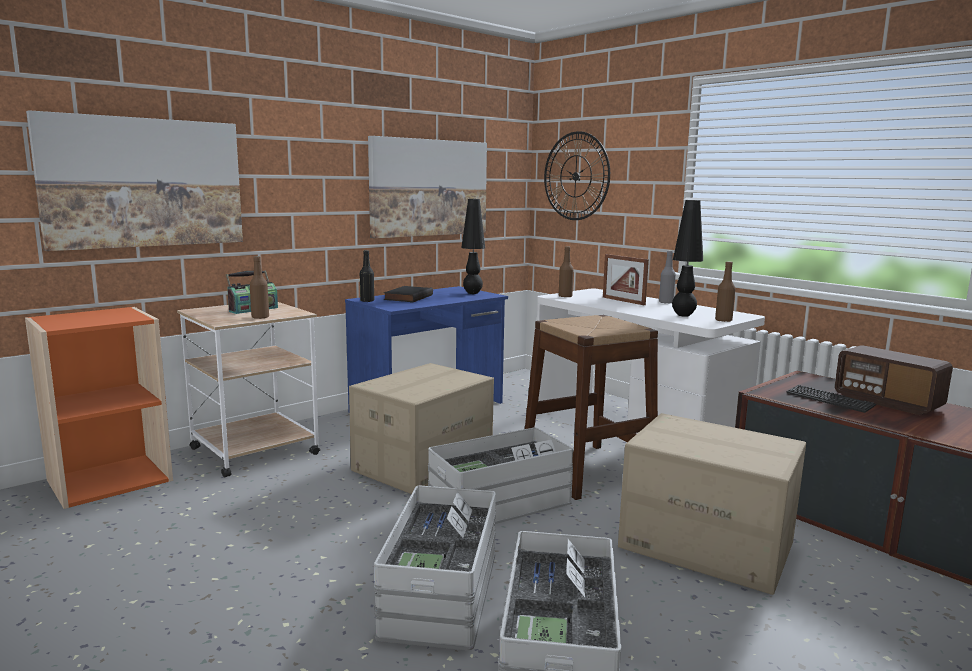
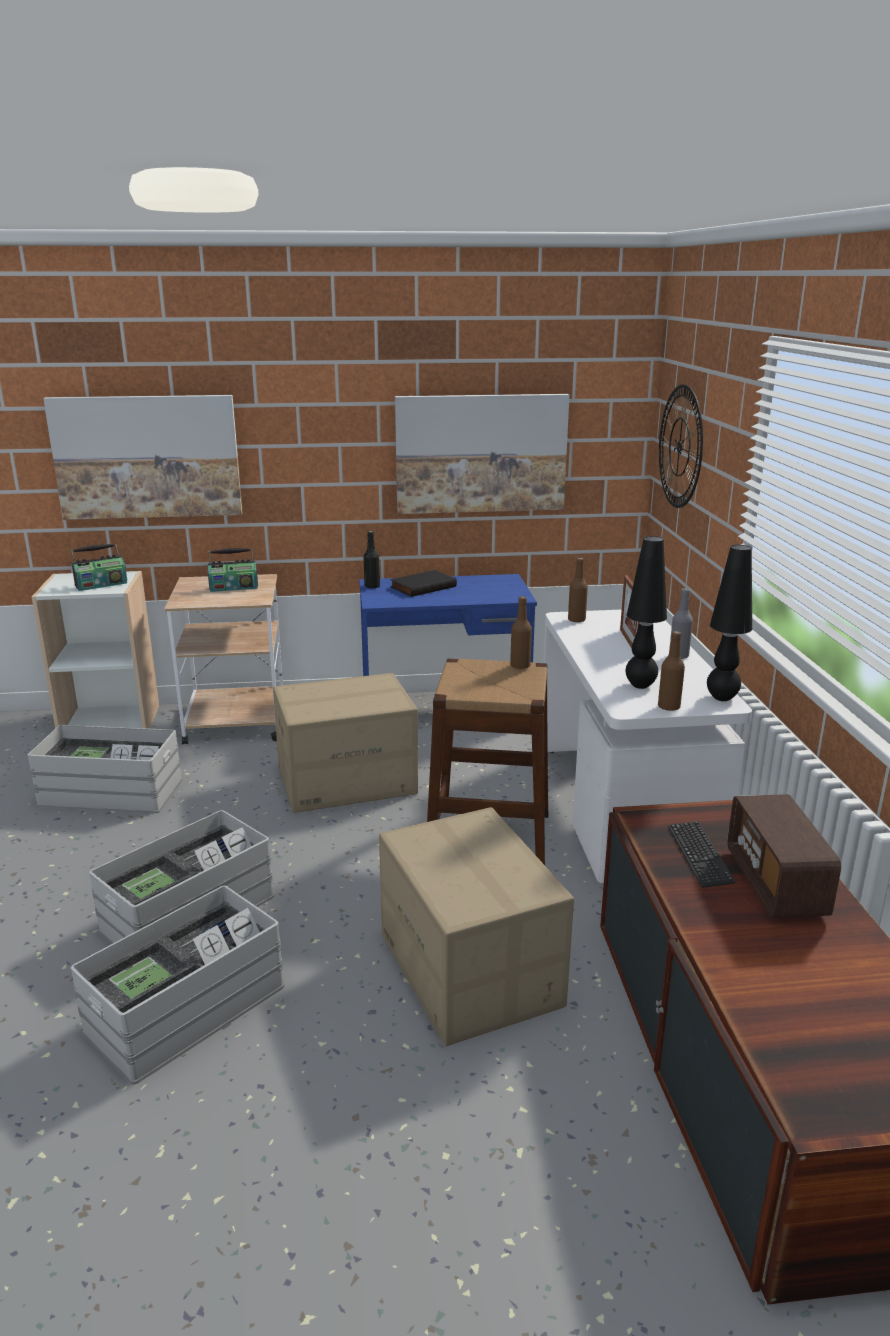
camera: 35 degrees right, 10 degrees up
orange bookcase [25,307,173,509] -> white bookcase [32,571,159,729]
brown bottle [250,256,269,319] -> brown bottle moved to [510,596,532,669]
grey storage box [428,428,573,524] -> grey storage box moved to [28,725,183,813]
black table lamp [461,199,485,294] -> black table lamp moved to [707,545,752,701]
none -> radio [71,543,127,591]

